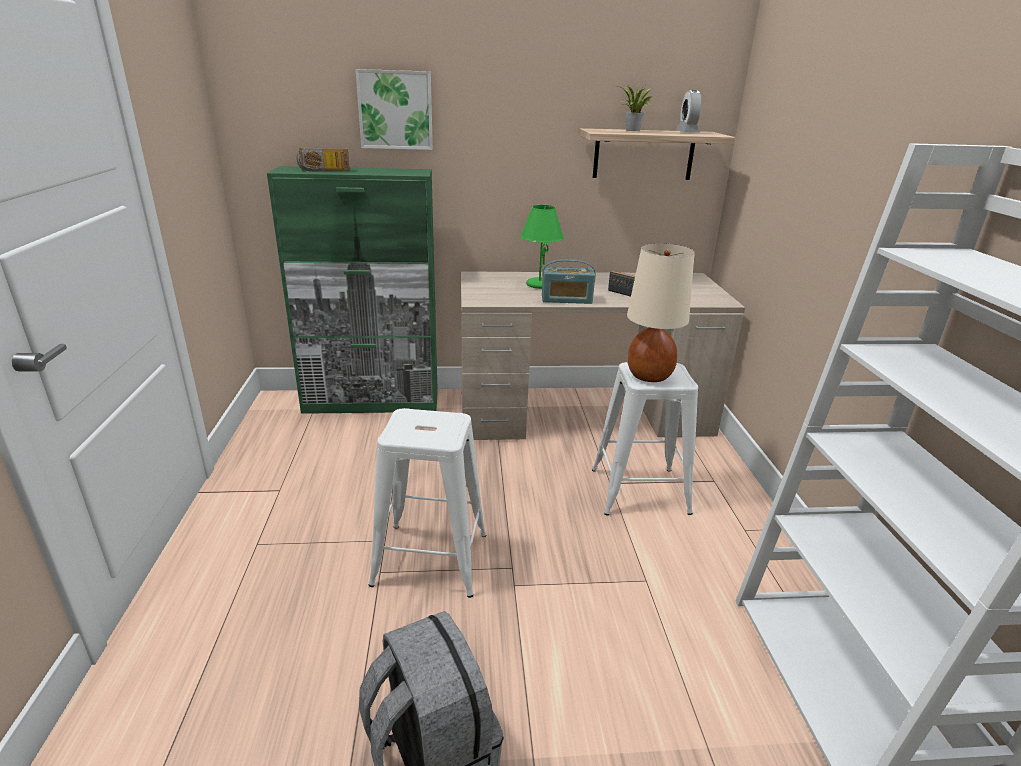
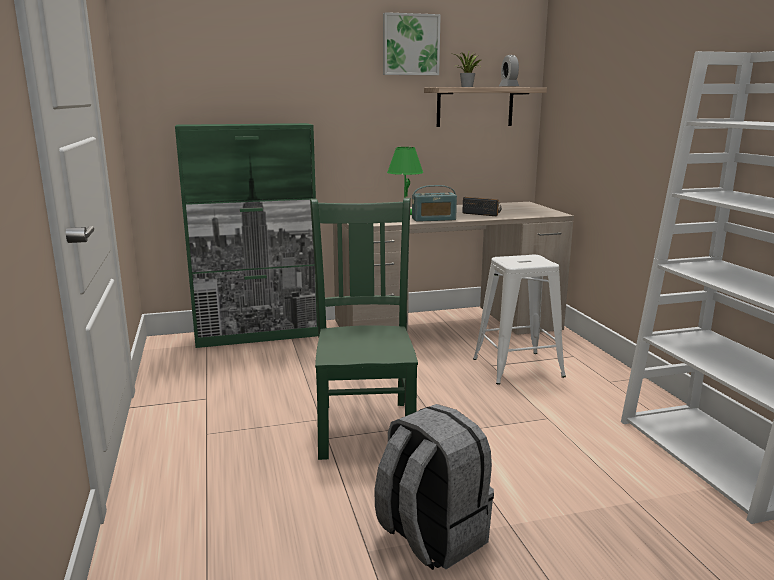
camera: 10 degrees left, 10 degrees down
radio [297,148,350,172] -> none
picture [355,69,433,150] -> picture moved to [383,12,441,75]
white stool [369,408,487,598] -> green chair [310,198,418,460]
beige table lamp [627,243,695,382] -> none

